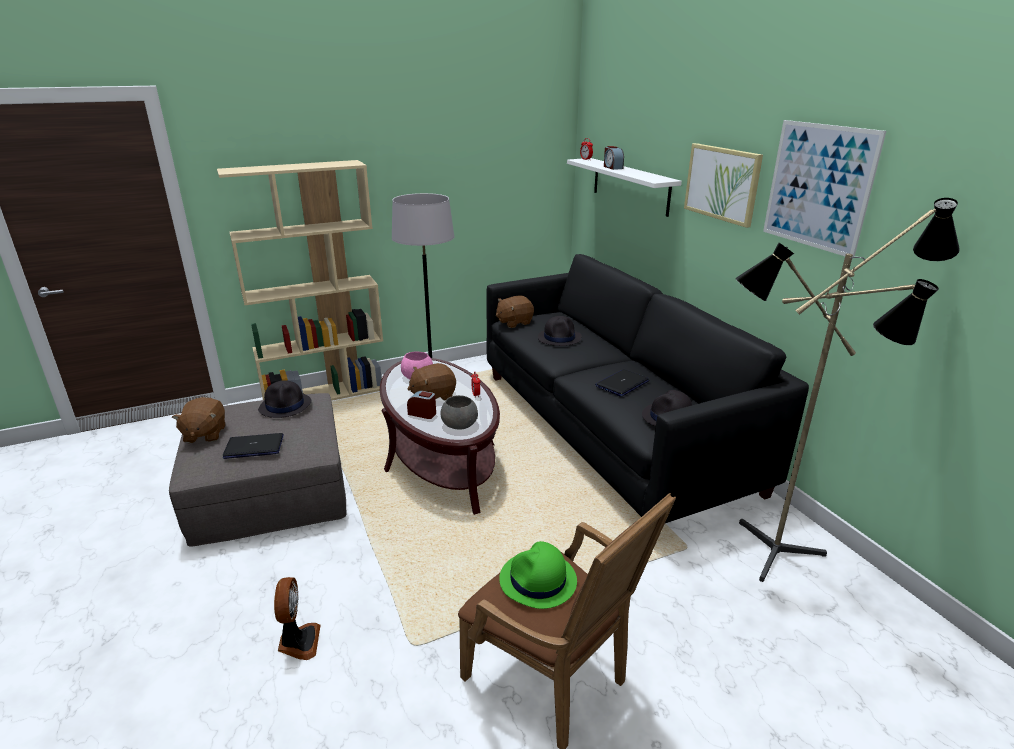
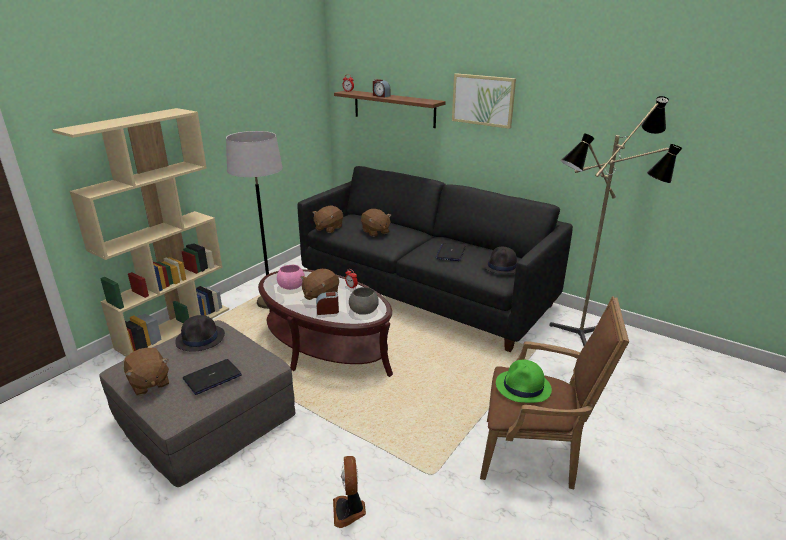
camera: 30 degrees left, 0 degrees up
fan [274,577,320,660] -> fan turned 150 degrees counterclockwise [333,456,366,528]
black hat [538,316,582,346] -> brown plush toy [361,209,391,237]
white shelf [567,158,682,217] -> brown shelf [334,90,446,128]
picture [763,120,886,259] -> none

